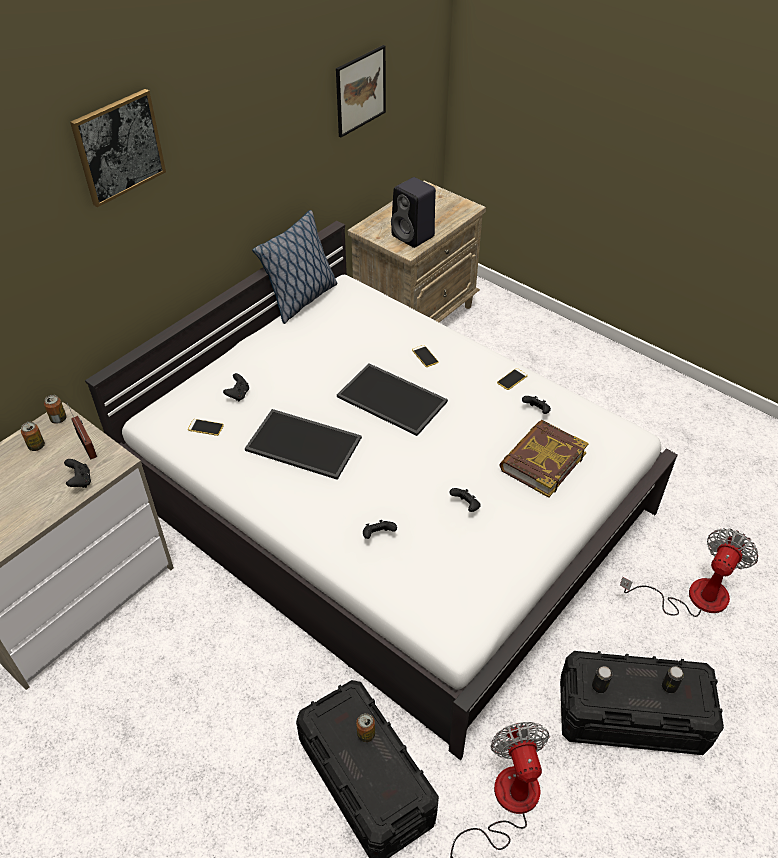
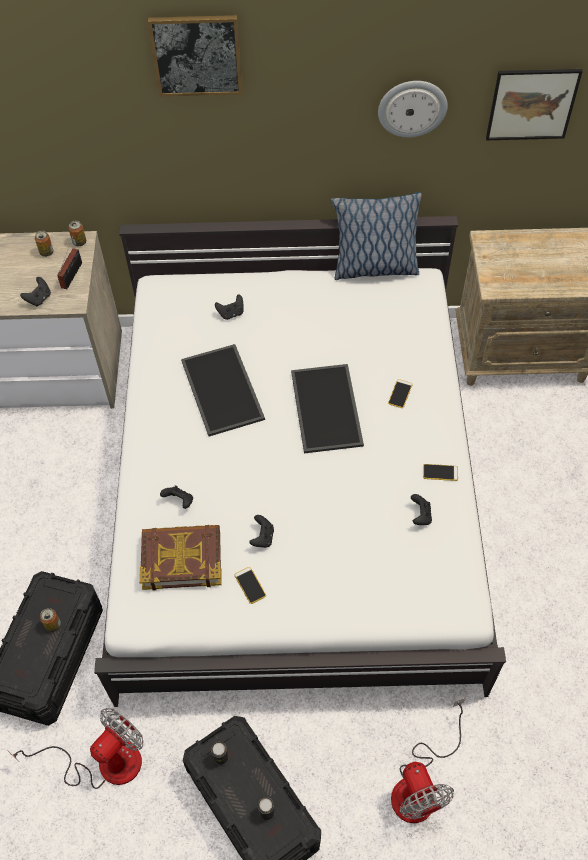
camera: 50 degrees right, 10 degrees up
phone [188,419,224,436] -> phone moved to [234,567,266,604]
black speaker [391,177,436,248] -> none
book [499,420,589,498] -> book moved to [139,525,222,590]
fan [620,528,758,617] -> fan turned 75 degrees clockwise [391,698,465,823]
none -> wall clock [378,81,448,137]

